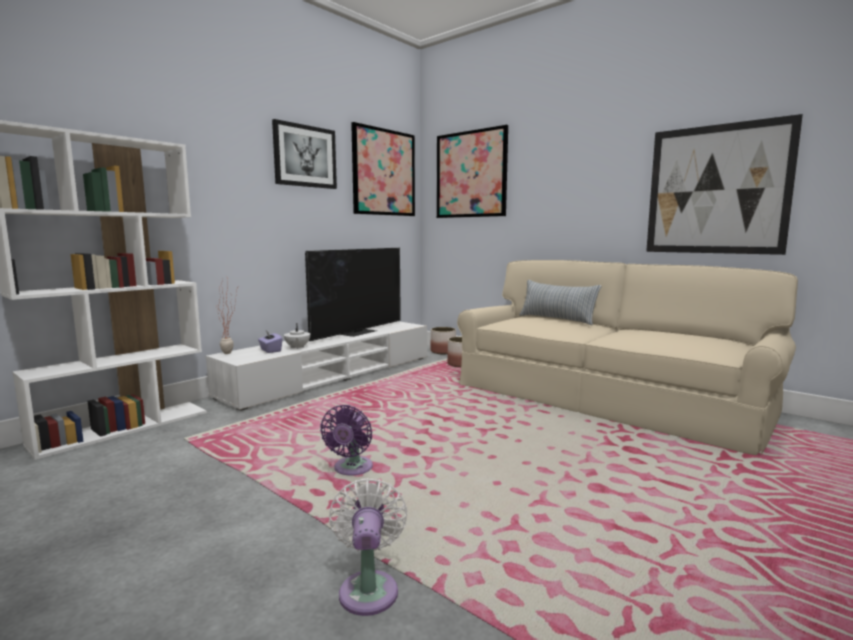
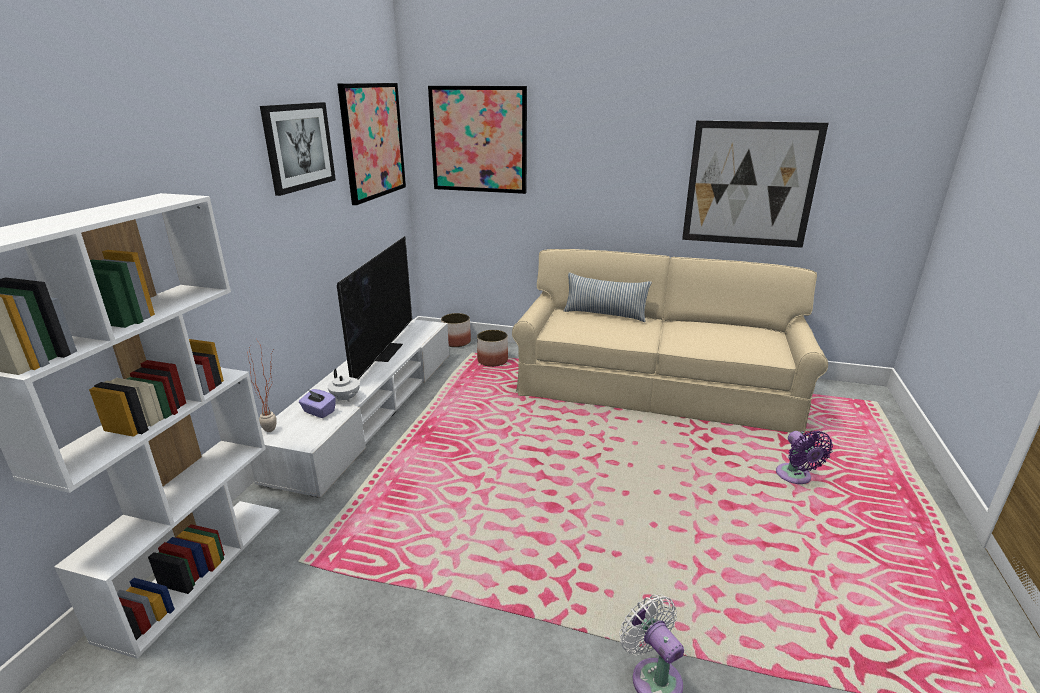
camera: 25 degrees left, 15 degrees up
purple fan [320,405,373,475] -> purple fan moved to [776,431,833,484]

